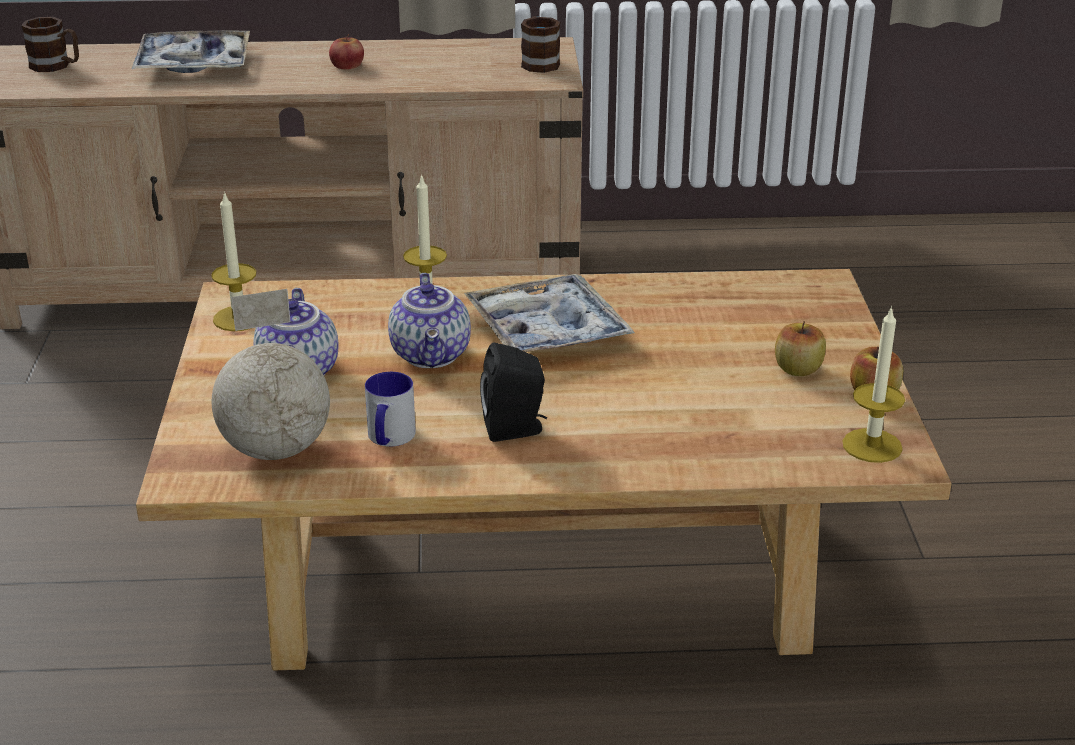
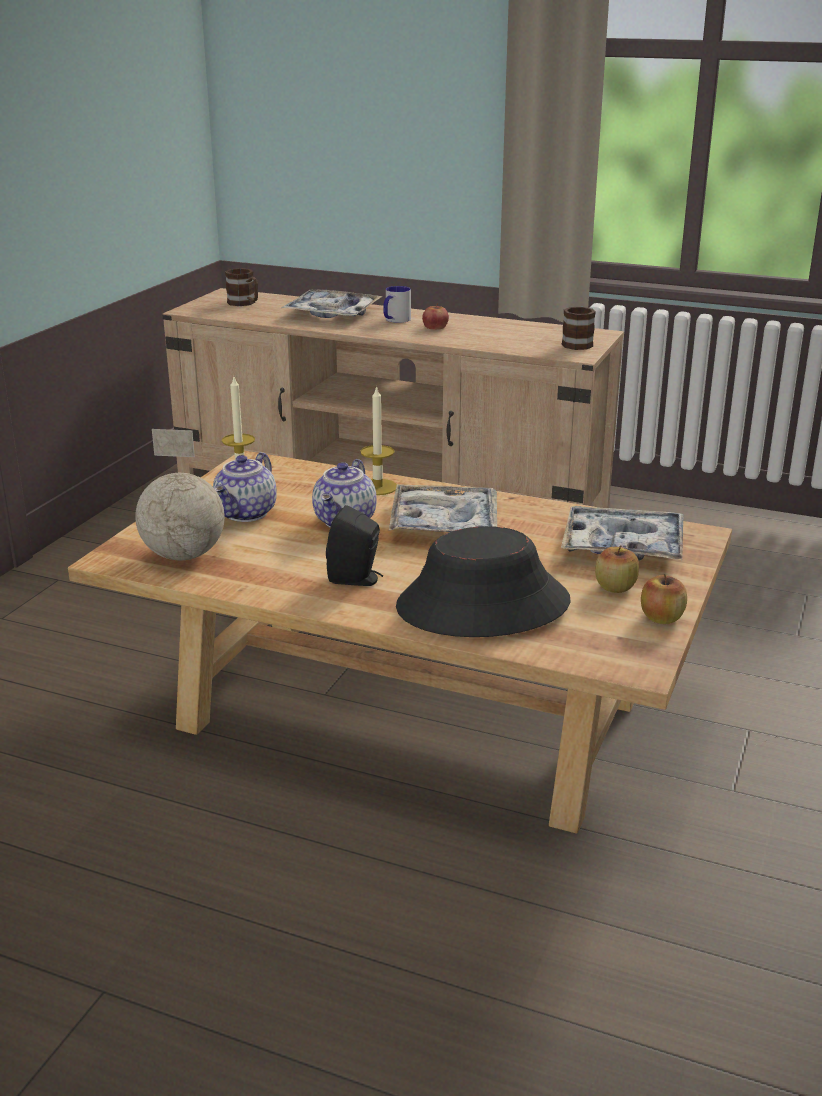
camera: 25 degrees right, 5 degrees down
mug [365,372,416,447] -> mug moved to [383,286,411,323]
candle [842,306,905,463] -> none
none -> black hat [396,526,571,637]
none -> tray [561,506,683,560]

